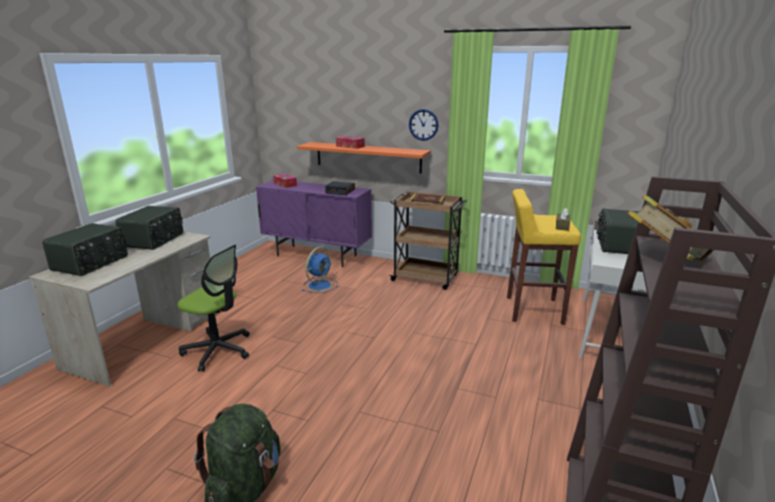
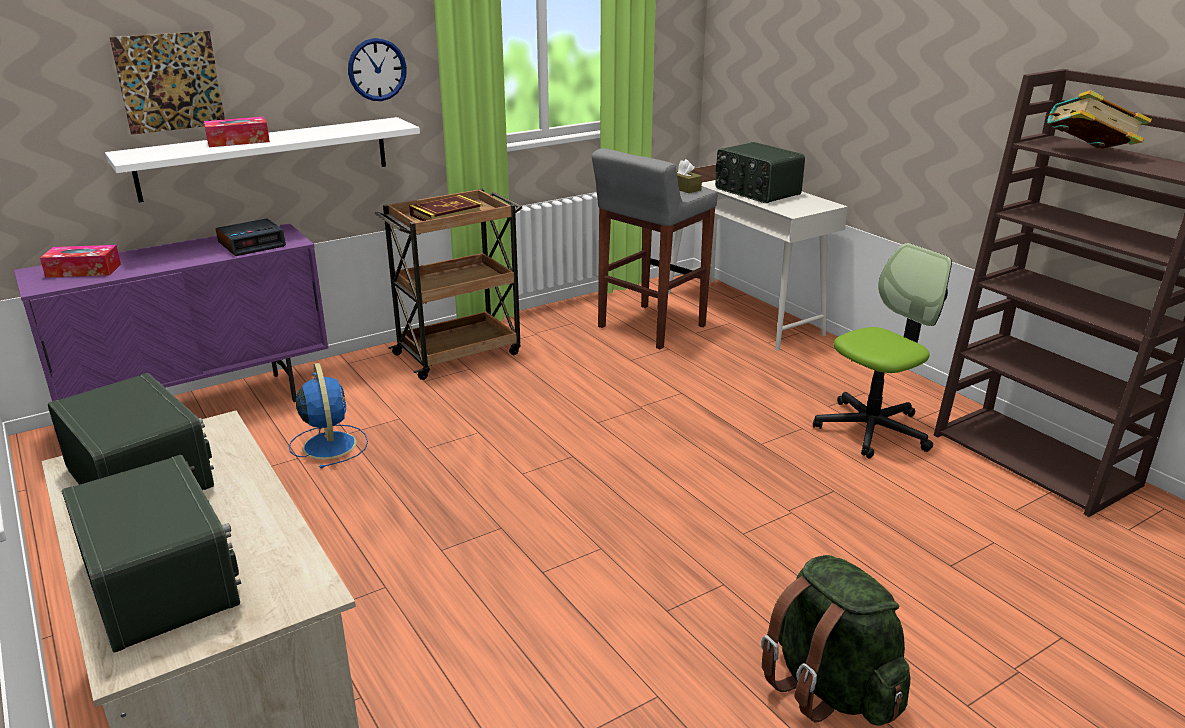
camera: 55 degrees left, 5 degrees up
office chair [177,245,250,372] -> office chair moved to [813,243,952,459]
orange shelf [297,142,431,174] -> white shelf [105,117,420,203]
yellow stool [507,189,581,325] -> grey stool [592,148,717,349]
none -> picture [110,31,225,135]

